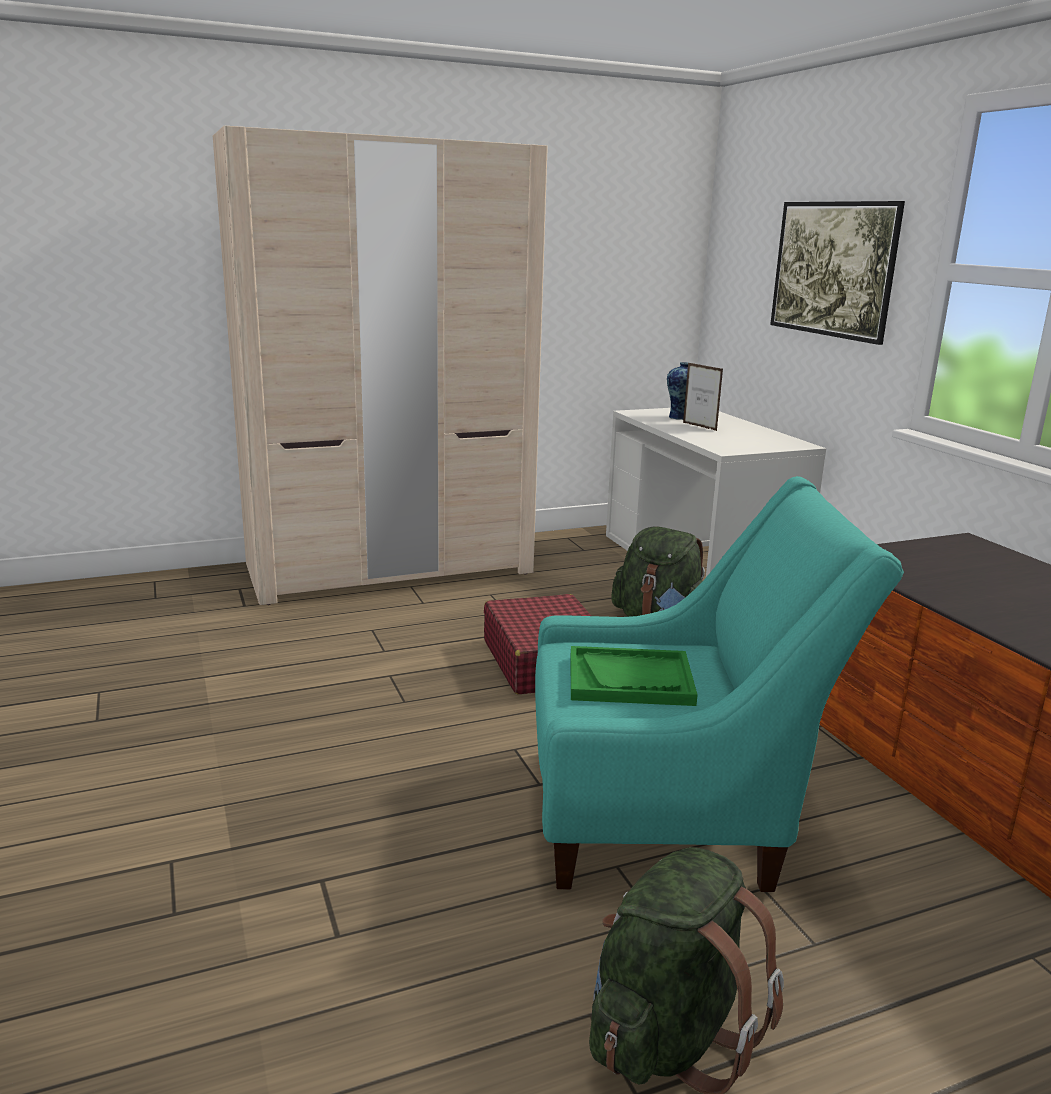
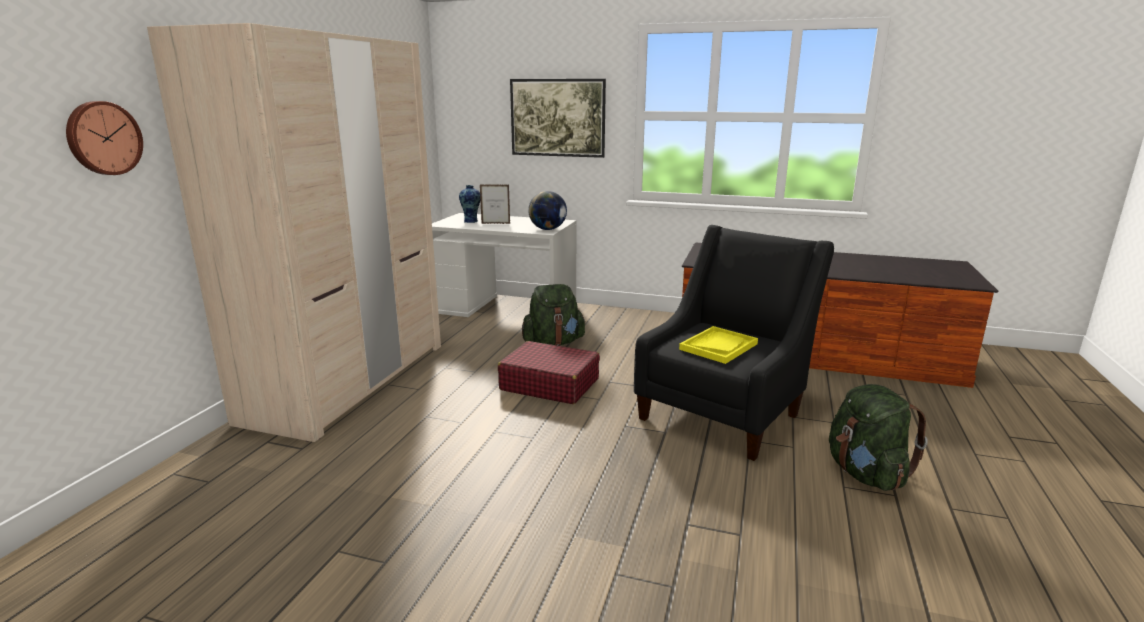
camera: 50 degrees left, 0 degrees up
turquoise armchair [535,476,904,892] -> black armchair [634,225,834,461]
green tray [571,646,698,706] -> yellow tray [679,326,758,364]
none -> wall clock [66,101,143,175]
none -> globe [528,191,567,230]

